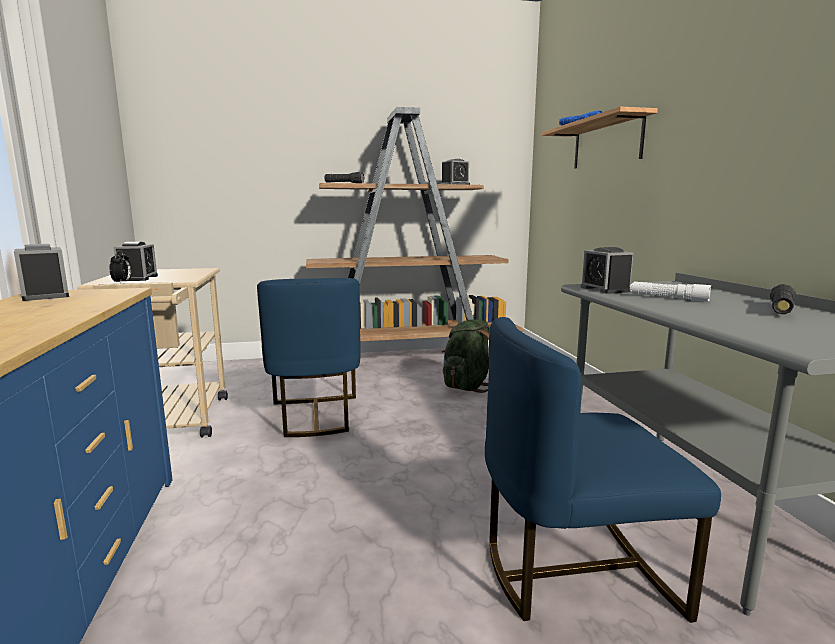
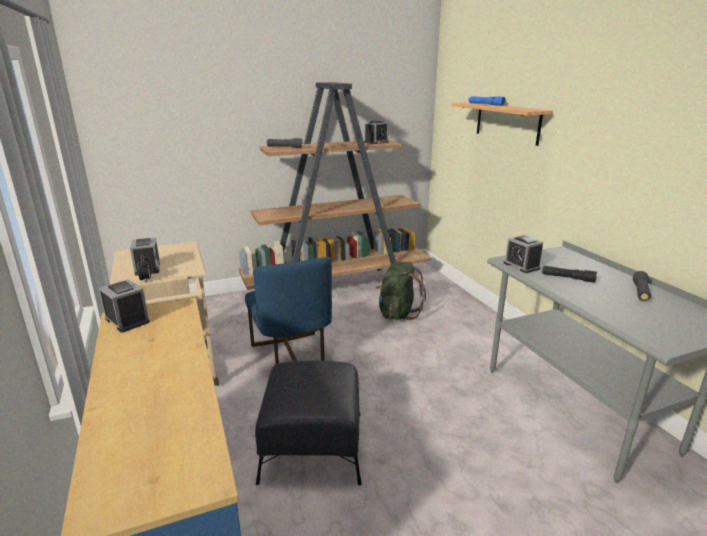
camera: 10 degrees left, 10 degrees up
blue chair [485,317,721,623] -> none
white flashlight [630,282,711,302] -> black flashlight [542,266,597,283]
none -> black ottoman [255,361,361,485]

